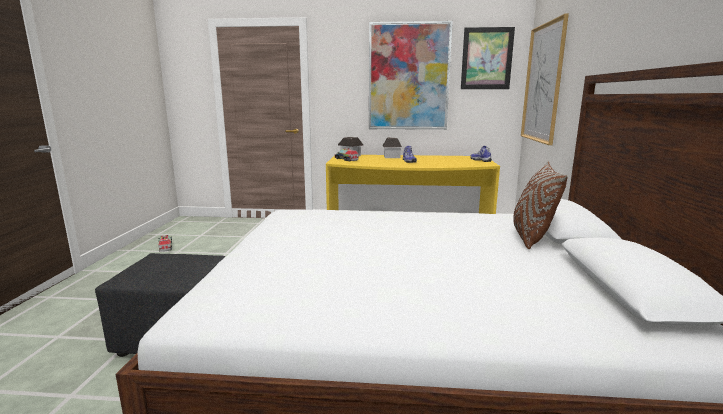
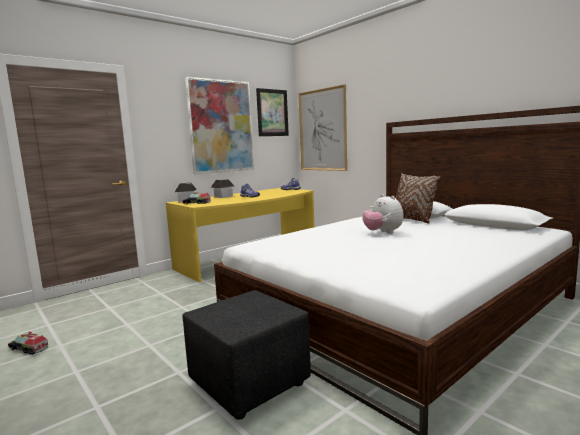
camera: 45 degrees left, 5 degrees down
none -> plush toy [362,194,404,234]

